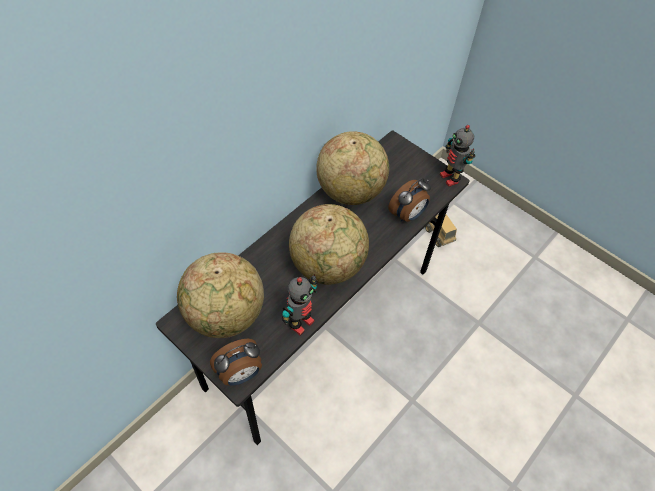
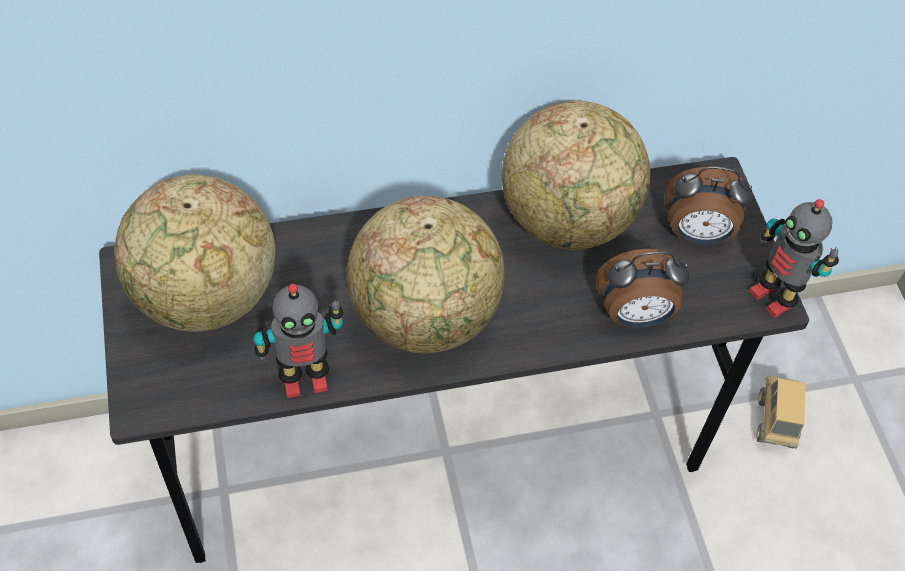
camera: 35 degrees right, 0 degrees up
alarm clock [210,339,262,385] -> alarm clock moved to [665,167,752,245]
toy robot [440,125,475,187] -> toy robot turned 45 degrees counterclockwise [749,199,839,318]

